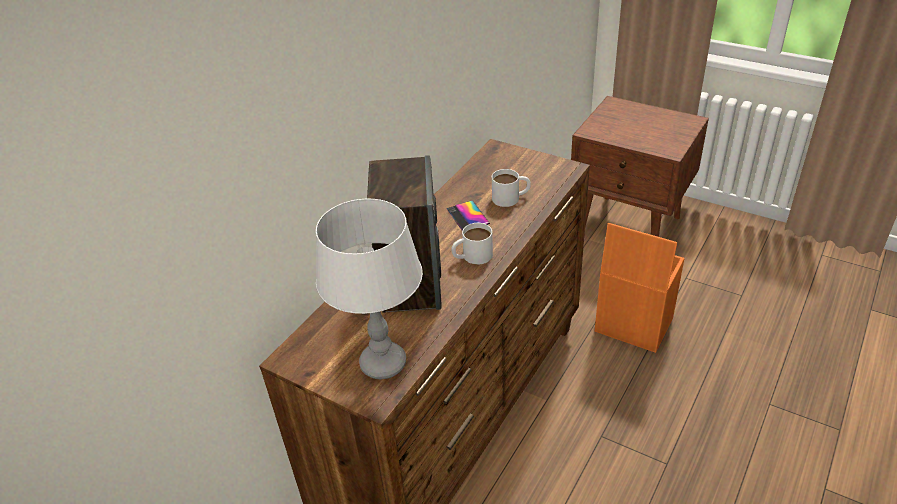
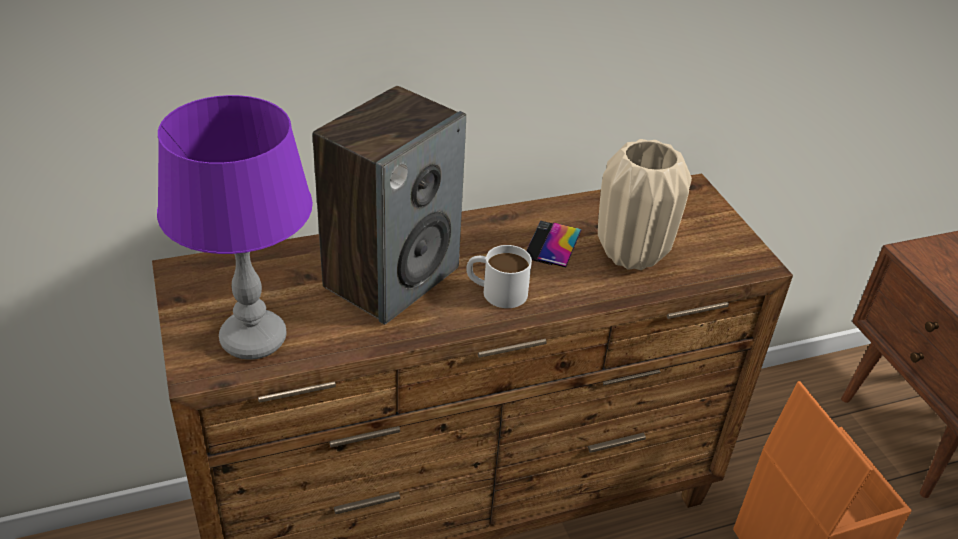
camera: 35 degrees right, 0 degrees up
grey table lamp [316,199,423,379] -> purple table lamp [157,95,313,360]
white mug [492,169,531,207] -> beige vase [598,139,692,270]

